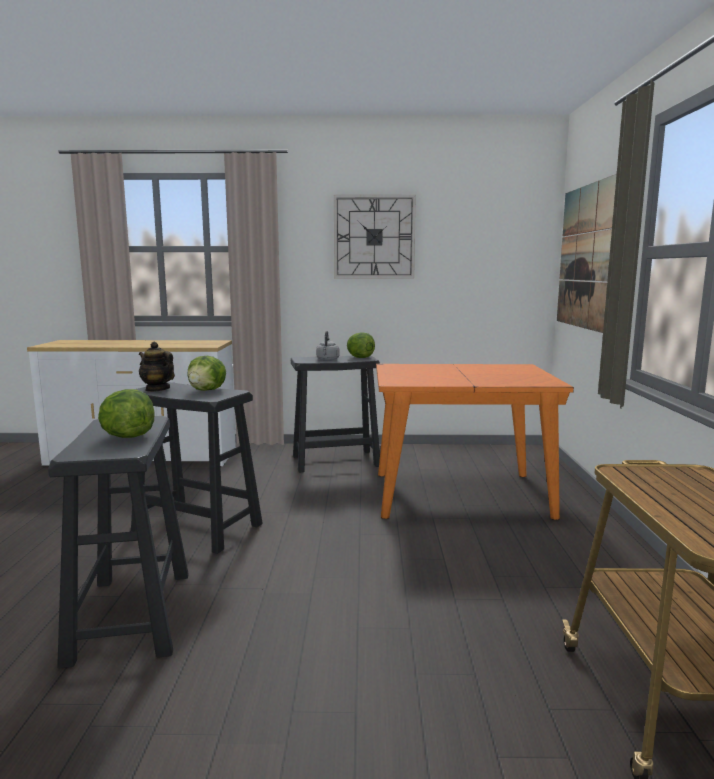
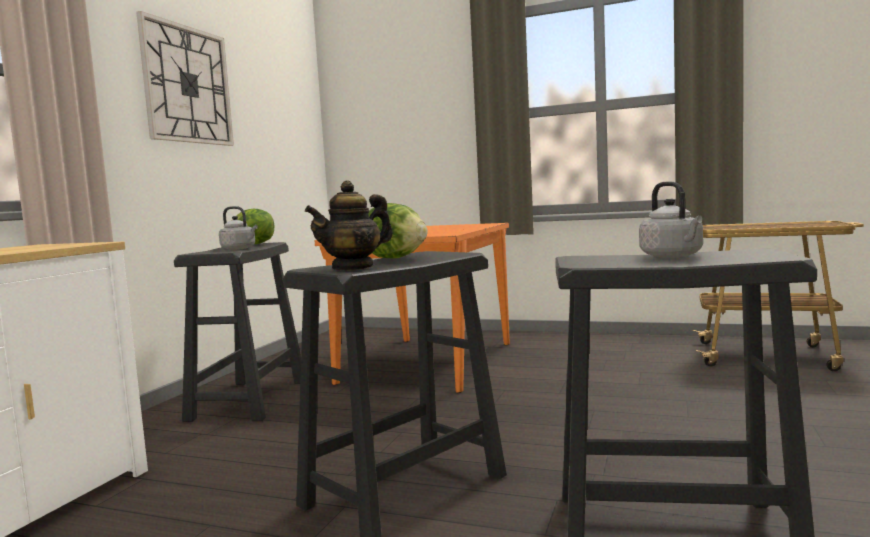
camera: 70 degrees left, 5 degrees down
lettuce [98,389,155,438] -> grey kettle [639,182,703,258]
picture [557,174,617,333] -> none

